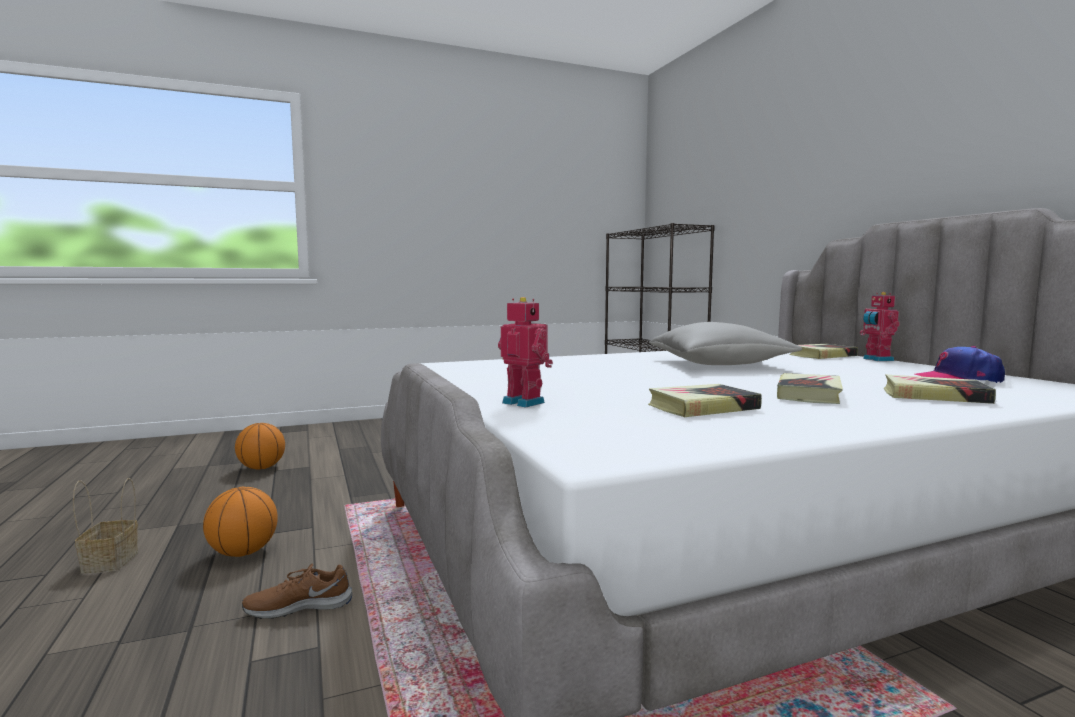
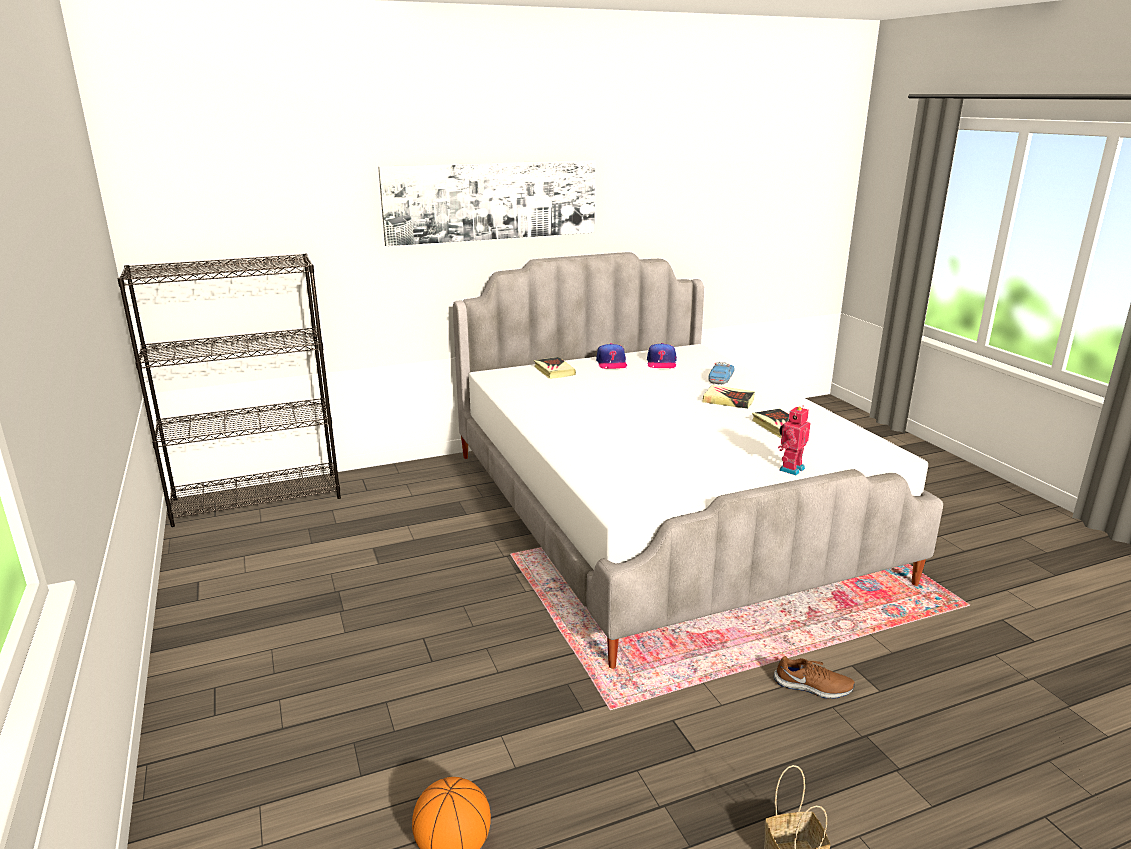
camera: 90 degrees left, 15 degrees up
basketball [203,487,278,557] -> none
brown shoe [242,563,352,619] -> brown shoe turned 60 degrees counterclockwise [774,656,855,699]
grey pillow [649,322,802,365] -> none
toy robot [860,292,900,361] -> none
book [883,374,996,404] -> toy car [708,362,734,385]
none -> picture [378,160,595,246]
none -> cap [596,343,627,369]

